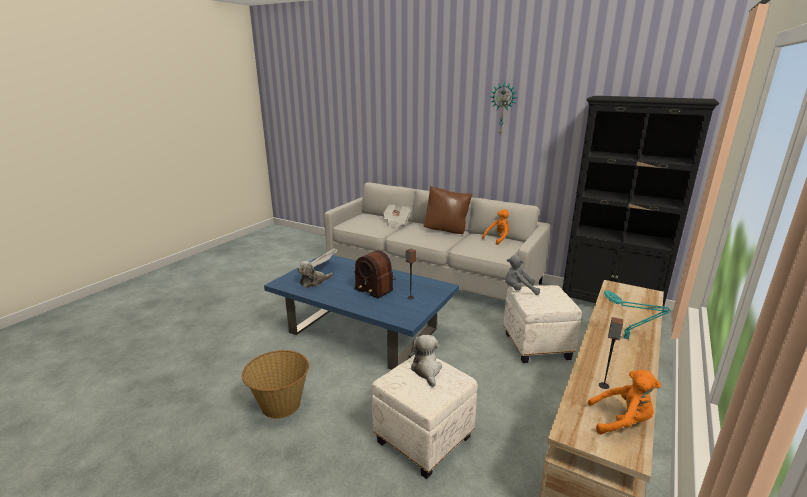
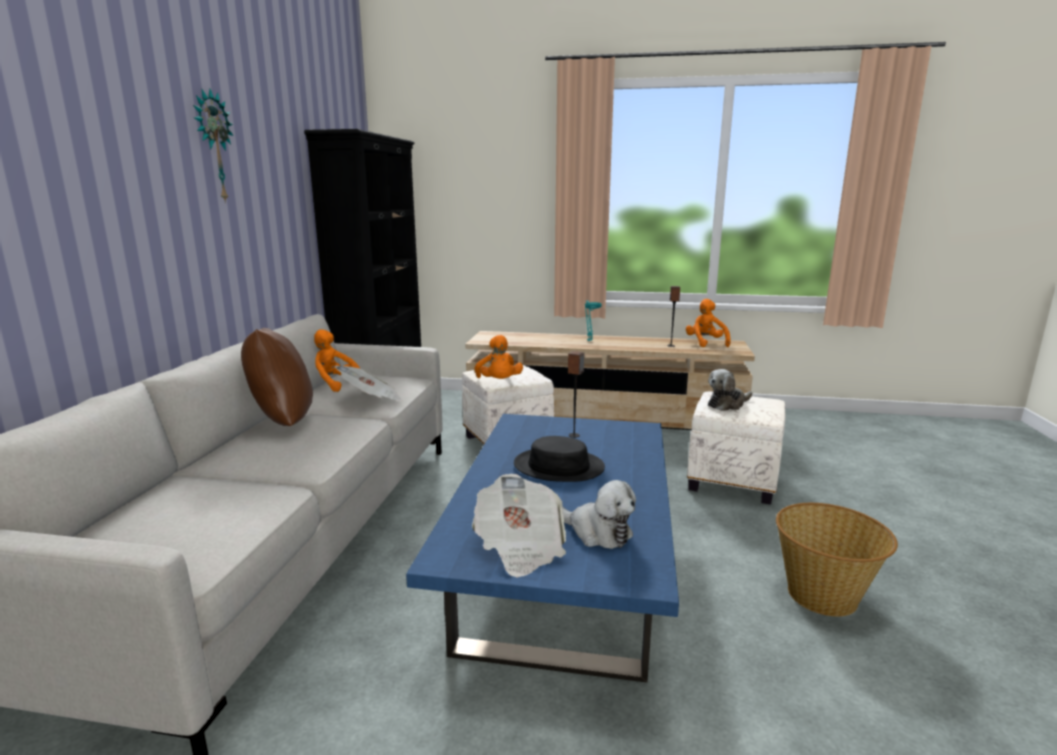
camera: 110 degrees left, 5 degrees down
radio [354,250,394,299] -> black hat [514,436,605,482]
newspaper [383,204,411,227] -> newspaper moved to [335,366,403,401]
grey plush toy [505,255,540,295] -> orange plush toy [475,335,523,379]

